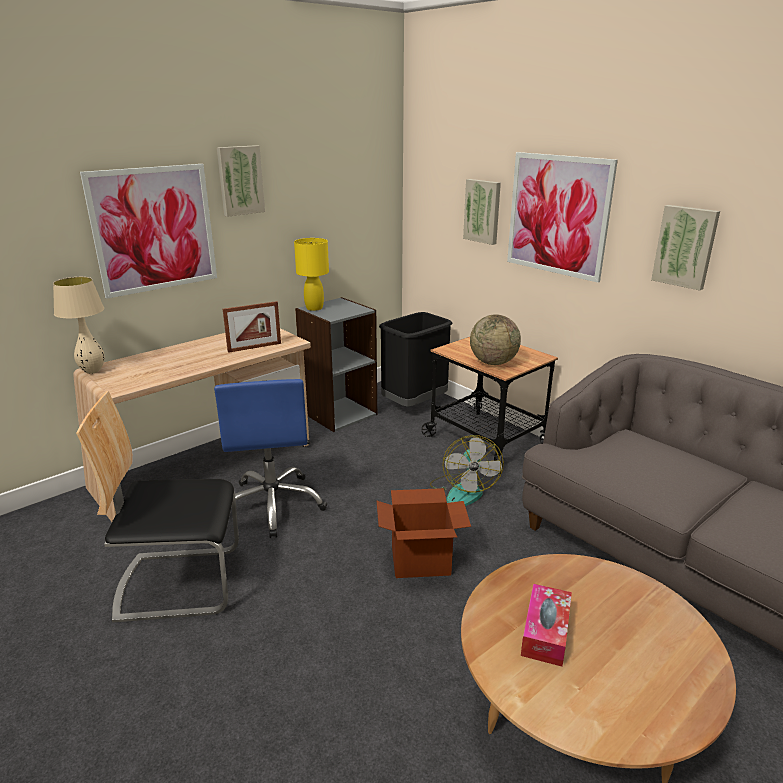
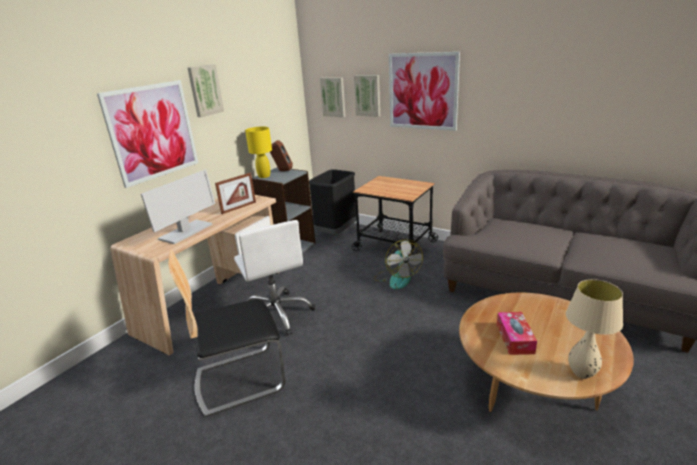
camera: 15 degrees left, 0 degrees up
beige table lamp [53,277,105,374] -> beige table lamp moved to [566,279,623,379]
blue office chair [214,379,327,538] -> white office chair [234,220,316,336]
cardboard box [377,488,471,578] -> none
globe [470,314,521,365] -> none
picture [651,205,720,291] -> picture moved to [320,78,346,117]
none -> monitor [141,170,215,244]
none -> brown speaker [270,140,293,171]

